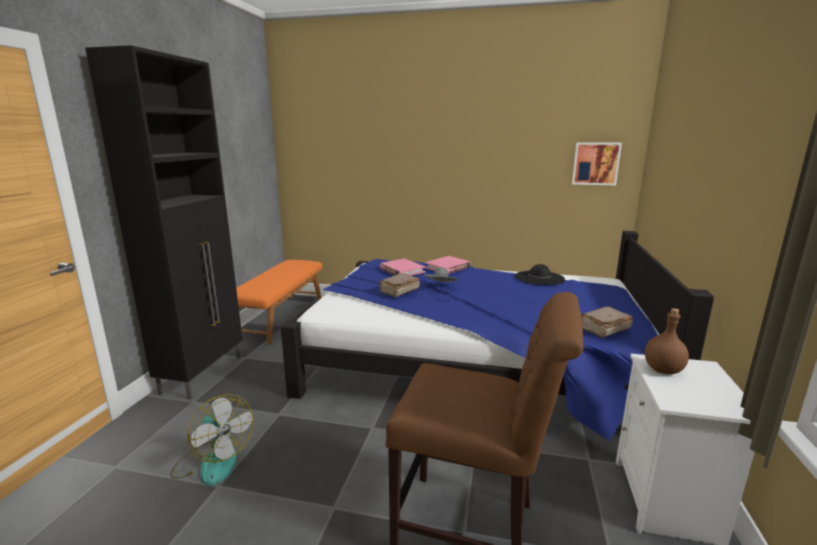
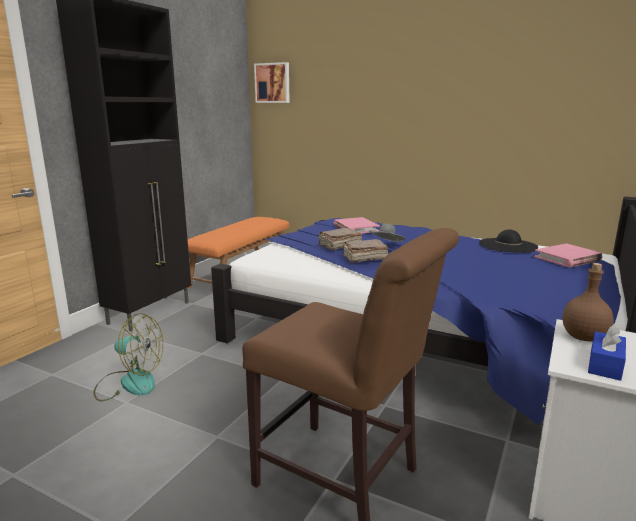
camera: 15 degrees right, 0 degrees up
fan [170,394,253,486] -> fan turned 45 degrees counterclockwise [93,313,163,401]
pink book [425,256,471,274] -> pink book moved to [534,243,603,268]
picture [572,142,622,185] -> picture moved to [254,62,290,103]
brown book [581,307,633,338] -> brown book moved to [343,239,388,263]
none -> blue tissue box [588,324,626,381]

